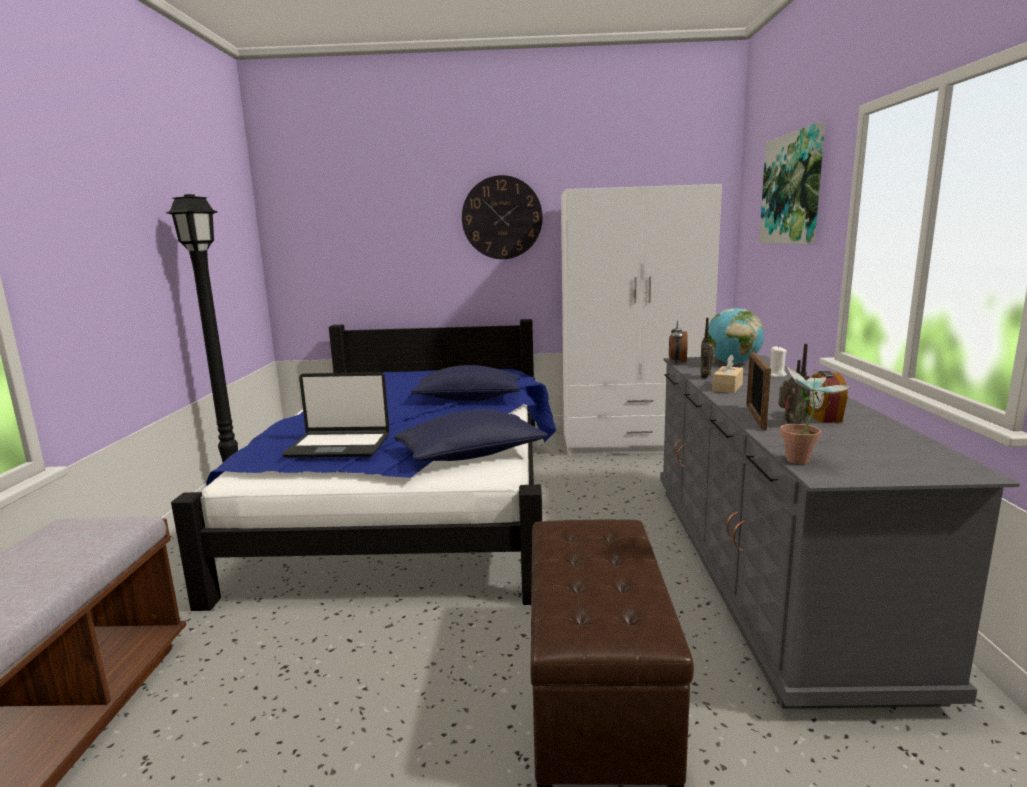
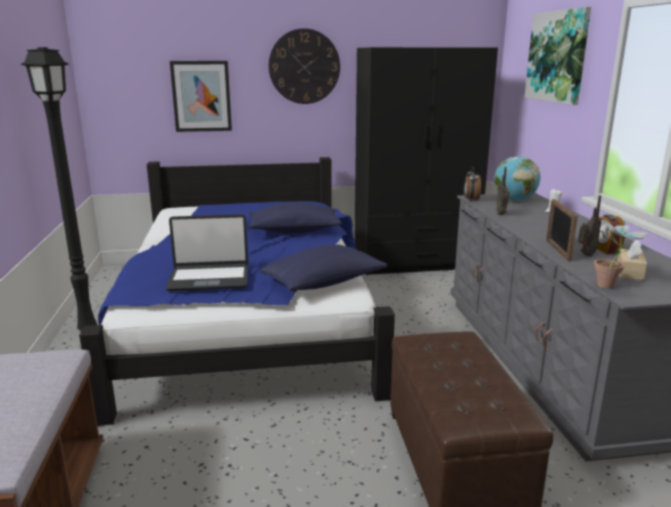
camera: 10 degrees left, 5 degrees up
white wardrobe [561,184,722,456] -> black wardrobe [355,47,498,275]
beige tissue box [712,354,743,393] -> beige tissue box moved to [617,240,647,281]
none -> picture [170,61,232,132]

